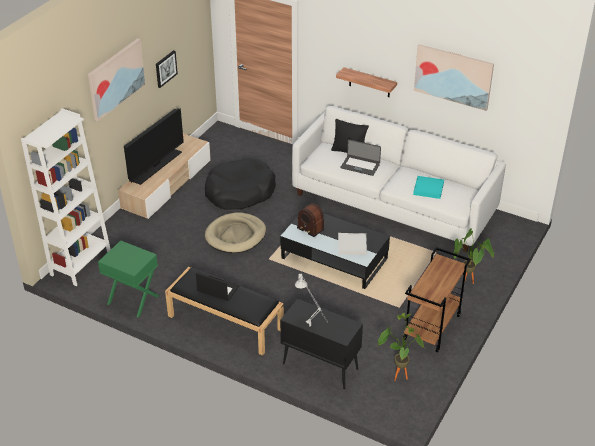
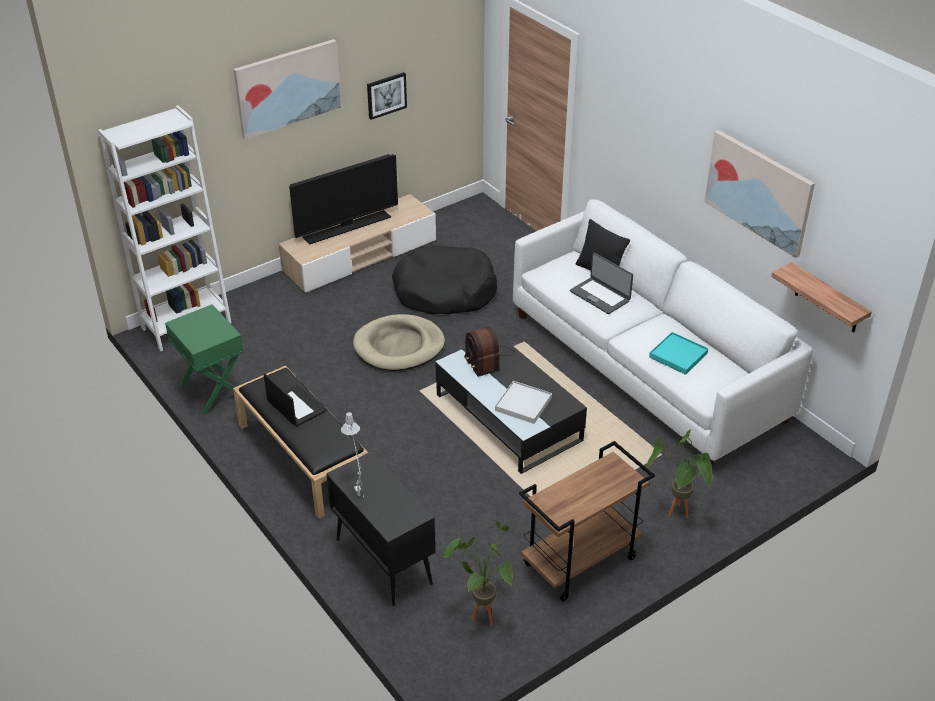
camera: 25 degrees right, 0 degrees up
shelf [336,67,397,97] -> shelf moved to [771,262,872,332]

